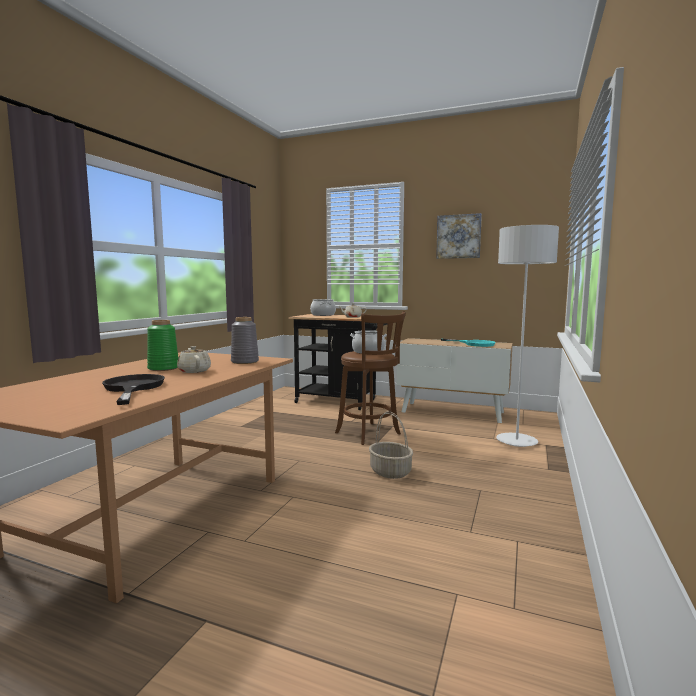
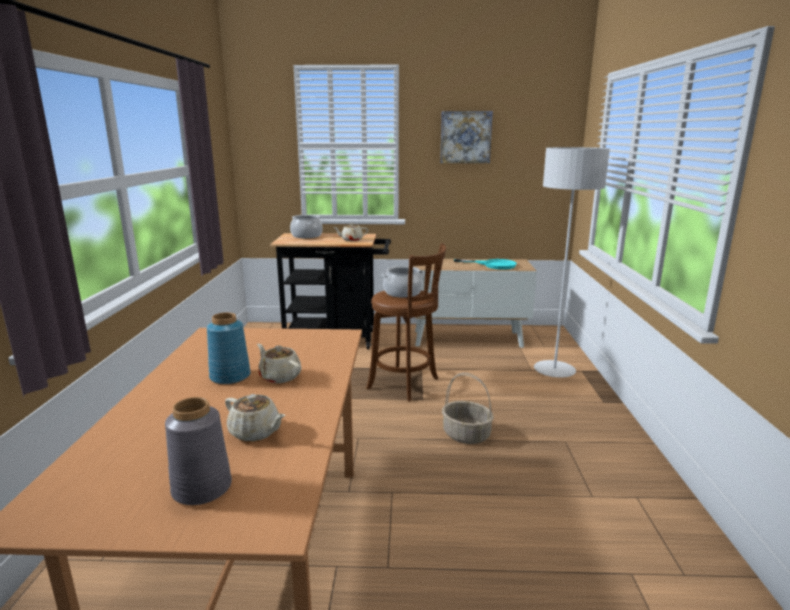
camera: 20 degrees left, 10 degrees up
black frying pan [102,374,165,405] -> beige teapot [225,394,285,441]
green vase [147,320,179,371] -> blue vase [207,312,251,385]
grey vase [231,317,259,364] -> grey vase moved to [165,397,232,505]

